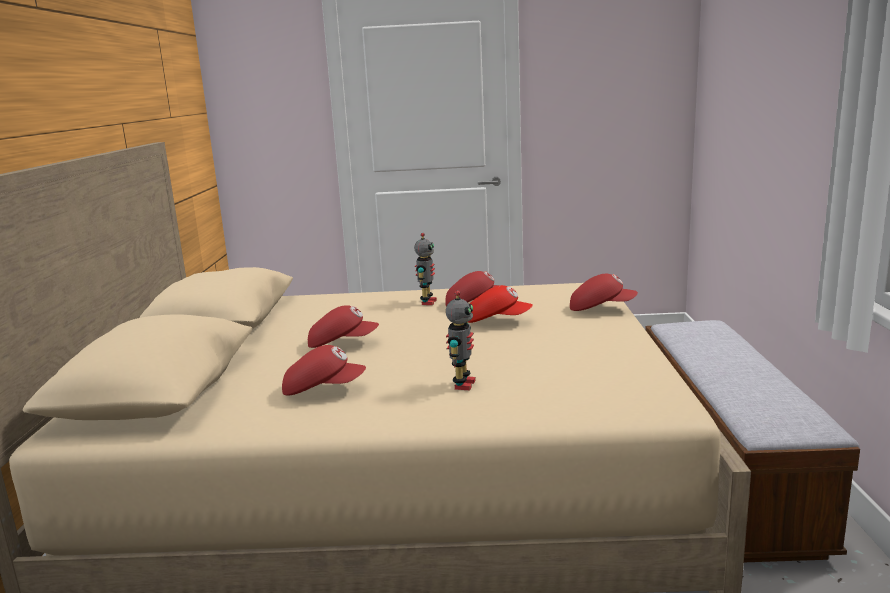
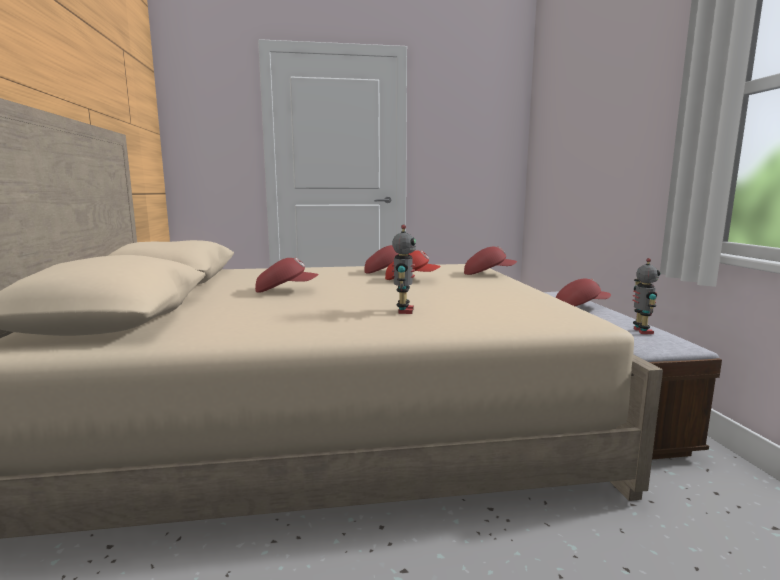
camera: 10 degrees left, 5 degrees down
red cap [282,345,366,395] -> red cap moved to [556,278,611,306]
toy robot [414,233,437,305] -> toy robot moved to [632,258,660,334]

